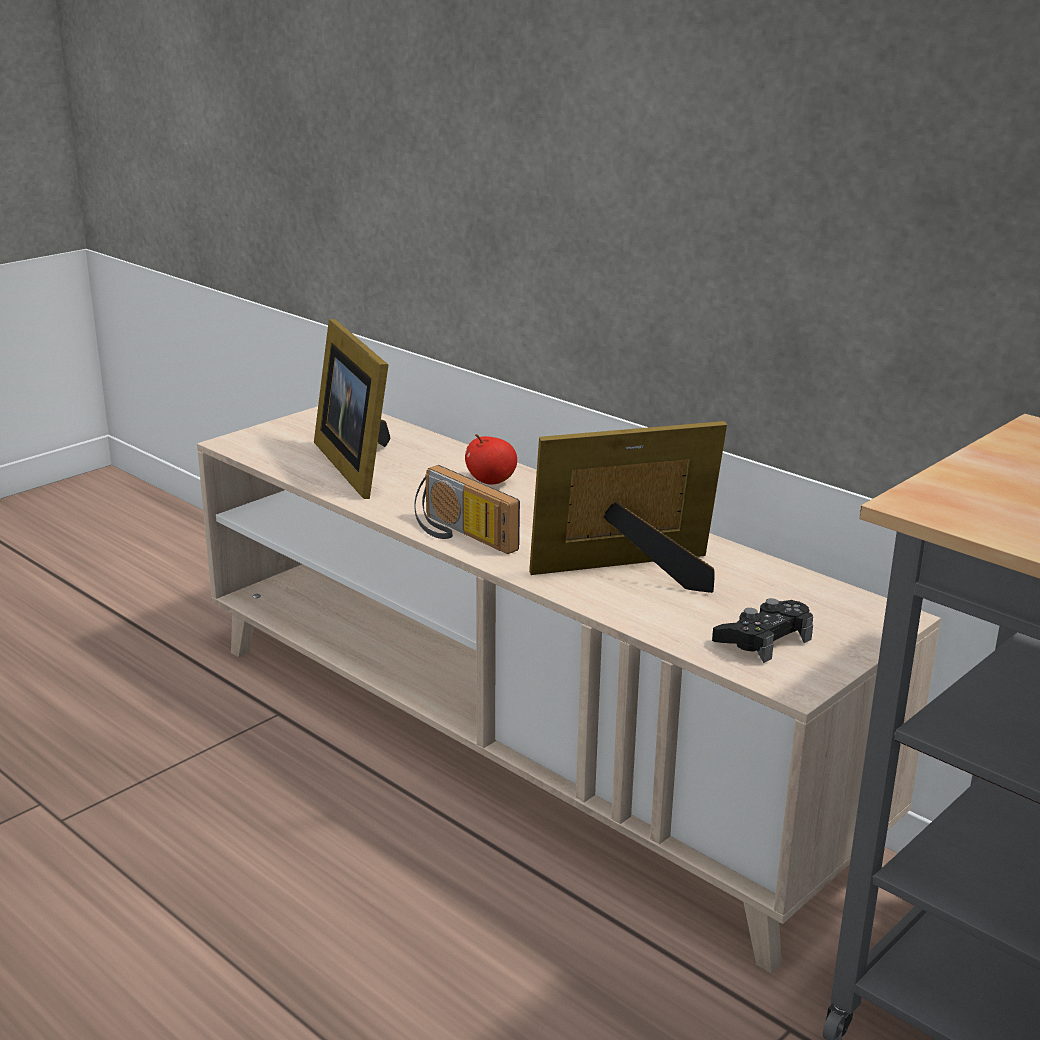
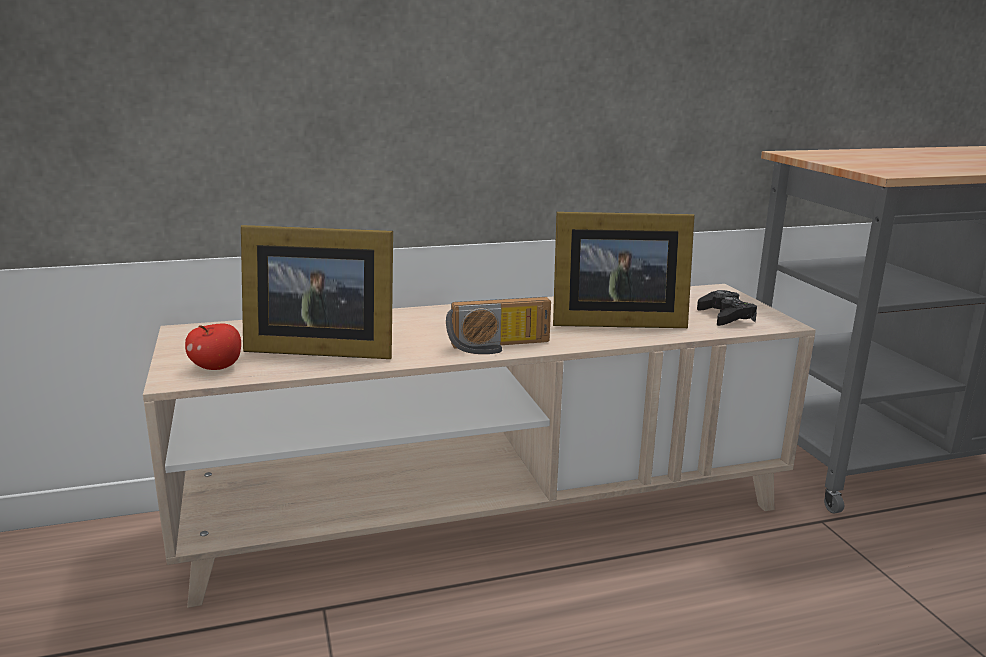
camera: 60 degrees left, 5 degrees down
apple [465,434,517,485] -> apple moved to [185,324,241,370]
picture frame [529,421,727,593] -> picture frame turned 105 degrees counterclockwise [553,212,695,328]

